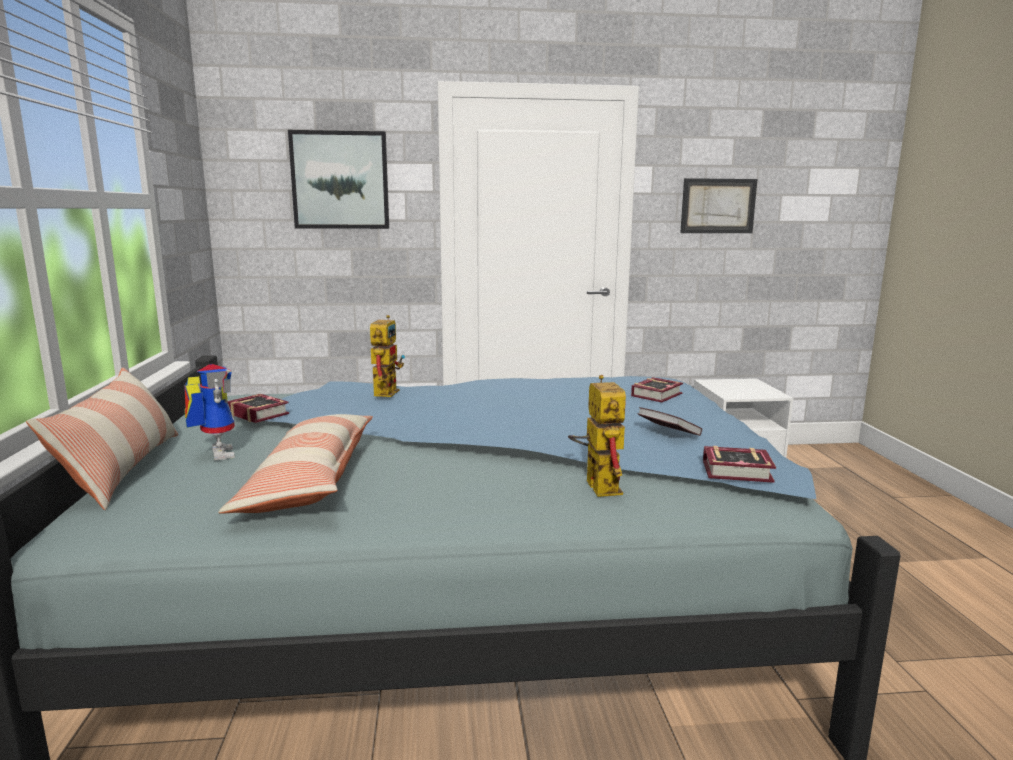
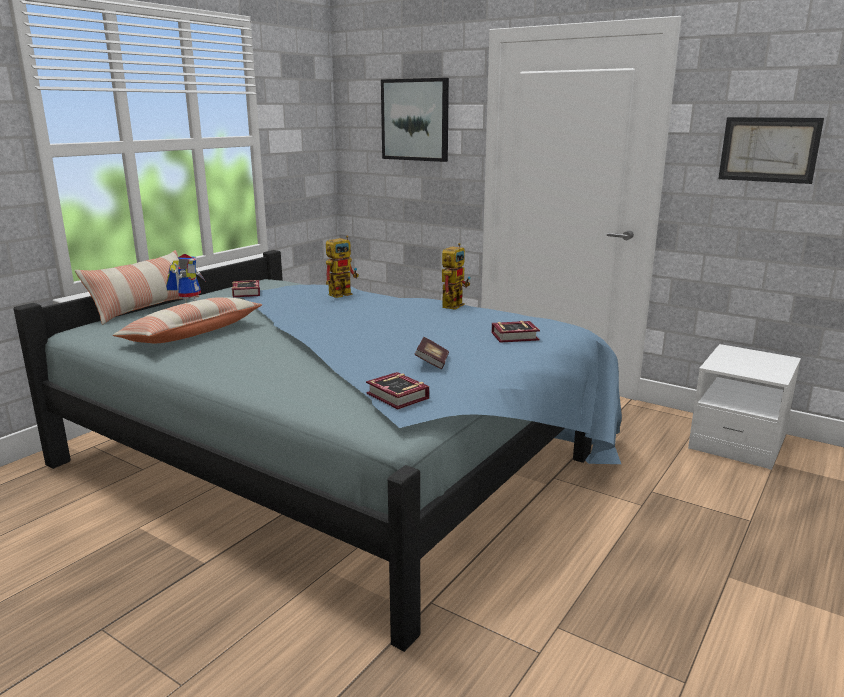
camera: 40 degrees right, 5 degrees up
toy robot [568,375,626,497] -> toy robot moved to [442,243,471,310]

